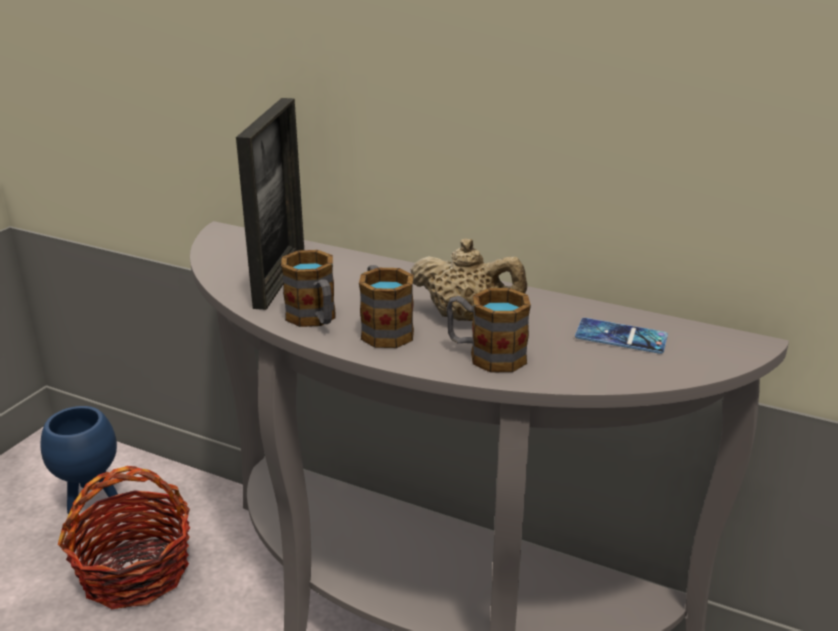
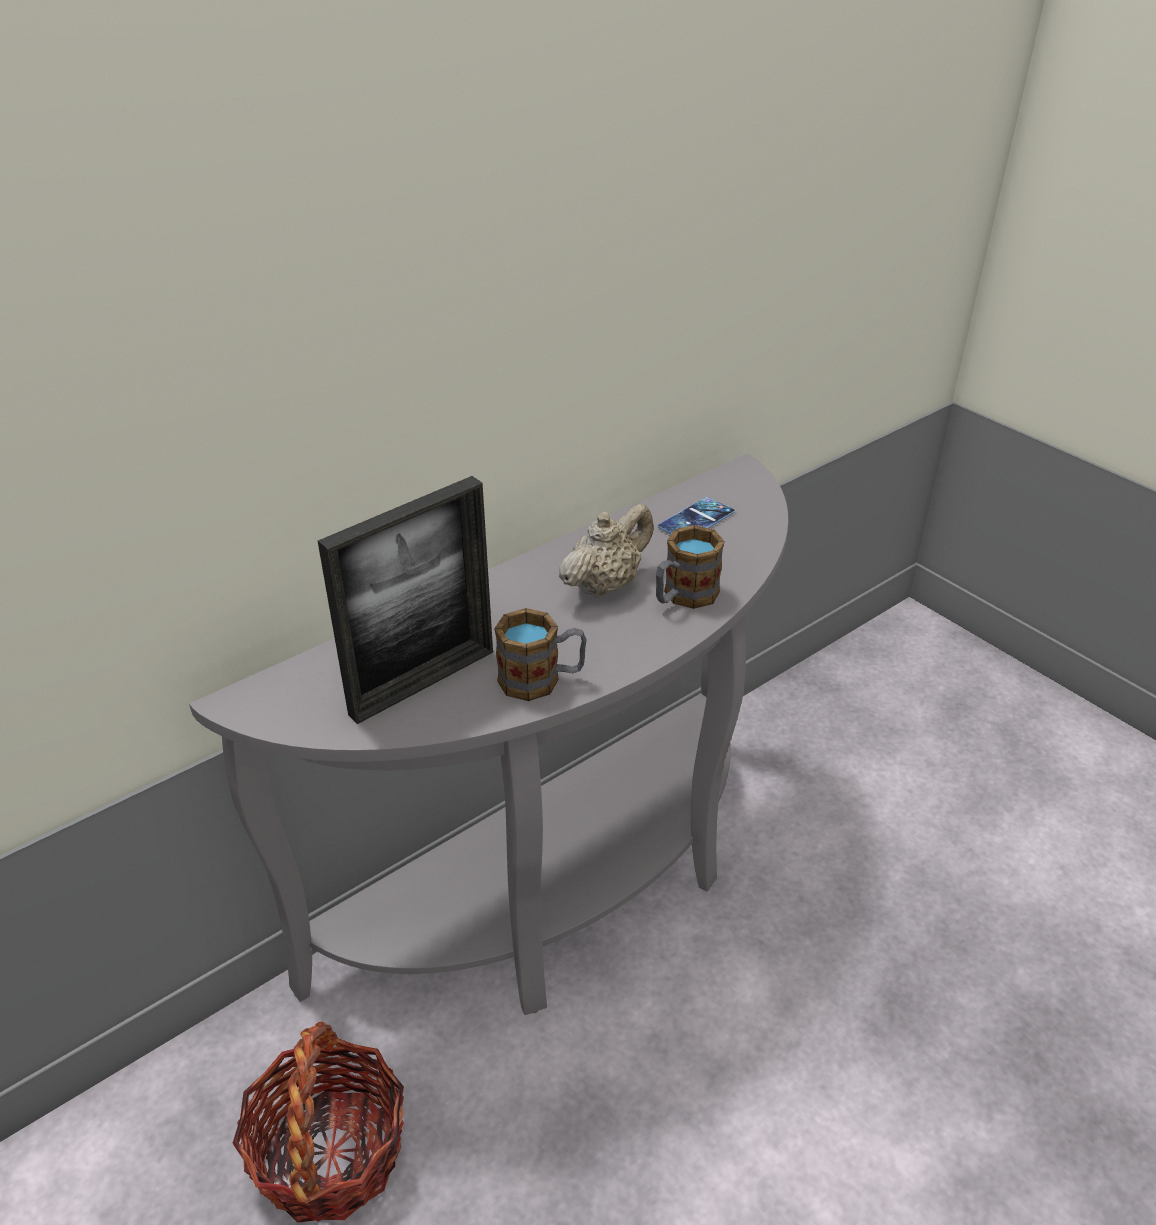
camera: 65 degrees left, 10 degrees up
blue planter [41,406,118,514] -> none
picture frame [236,98,304,310] -> picture frame turned 105 degrees clockwise [318,476,493,724]
mug [359,265,414,348] -> none

